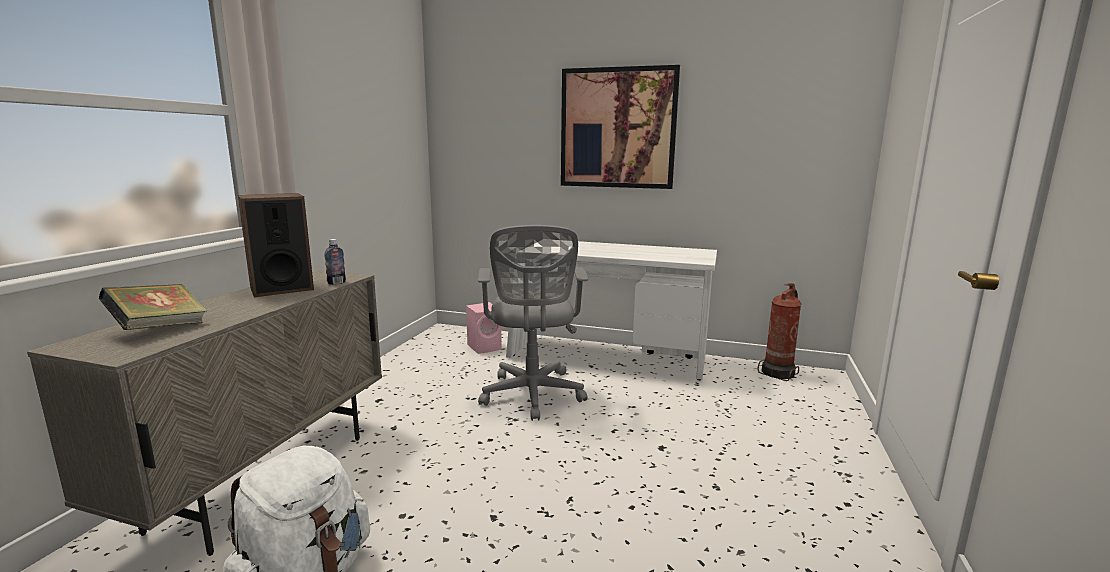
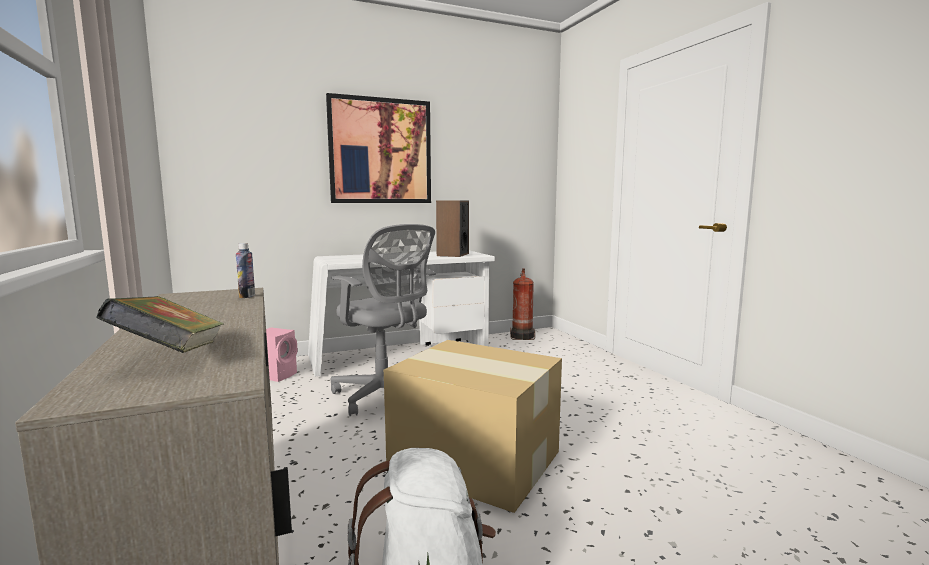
camera: 40 degrees left, 5 degrees down
speaker [238,193,314,297] -> speaker moved to [436,200,469,257]
none -> cardboard box [384,340,562,513]

